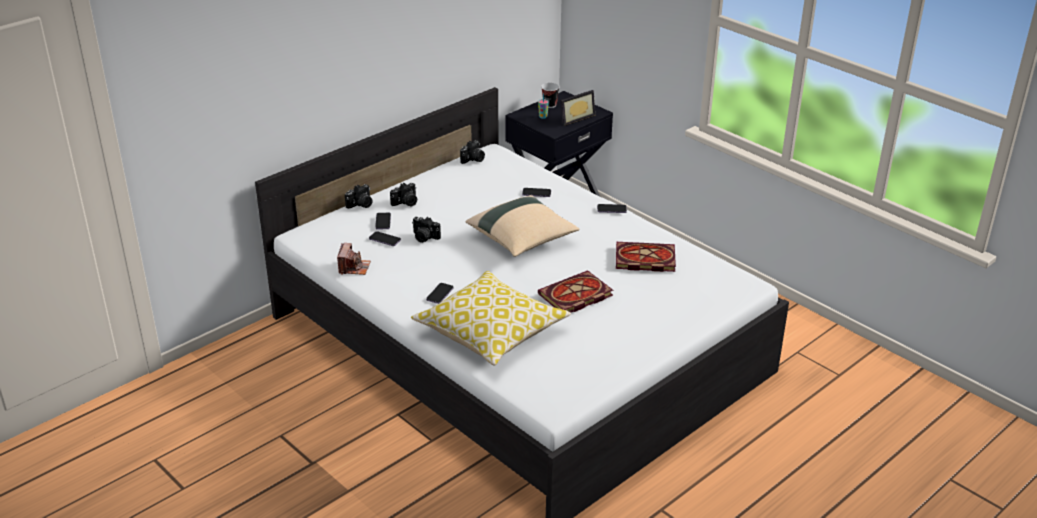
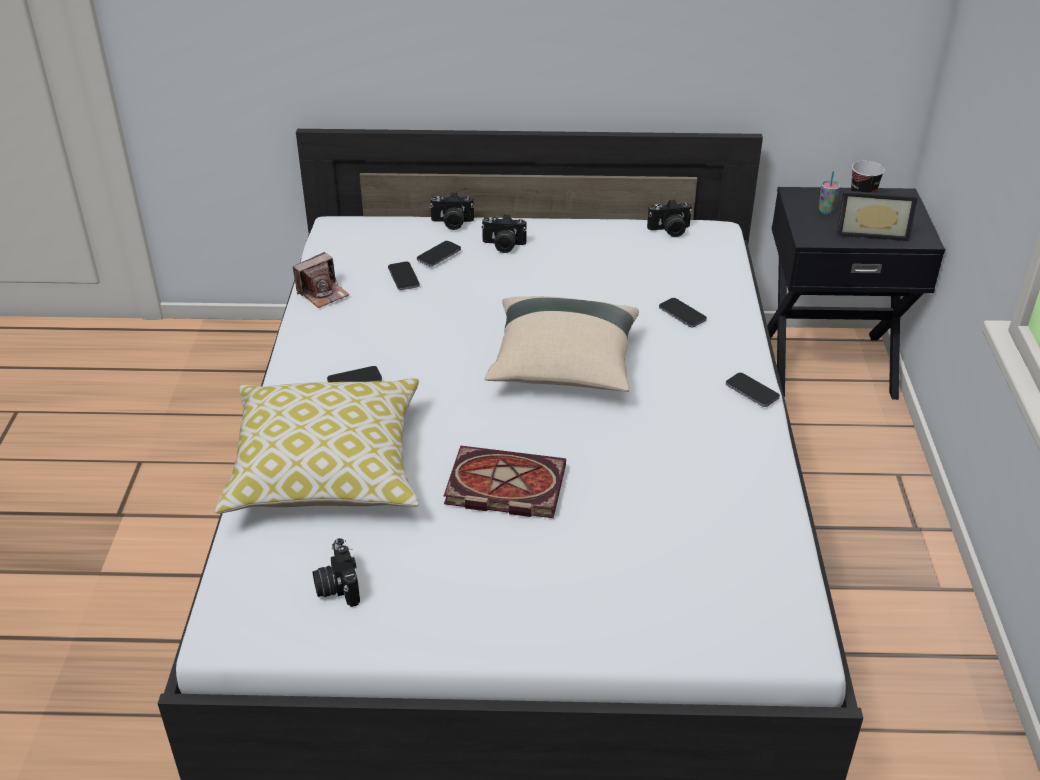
camera: 45 degrees right, 5 degrees up
camera [412,217,441,243] -> camera moved to [313,538,360,607]
book [616,242,676,272] -> none

